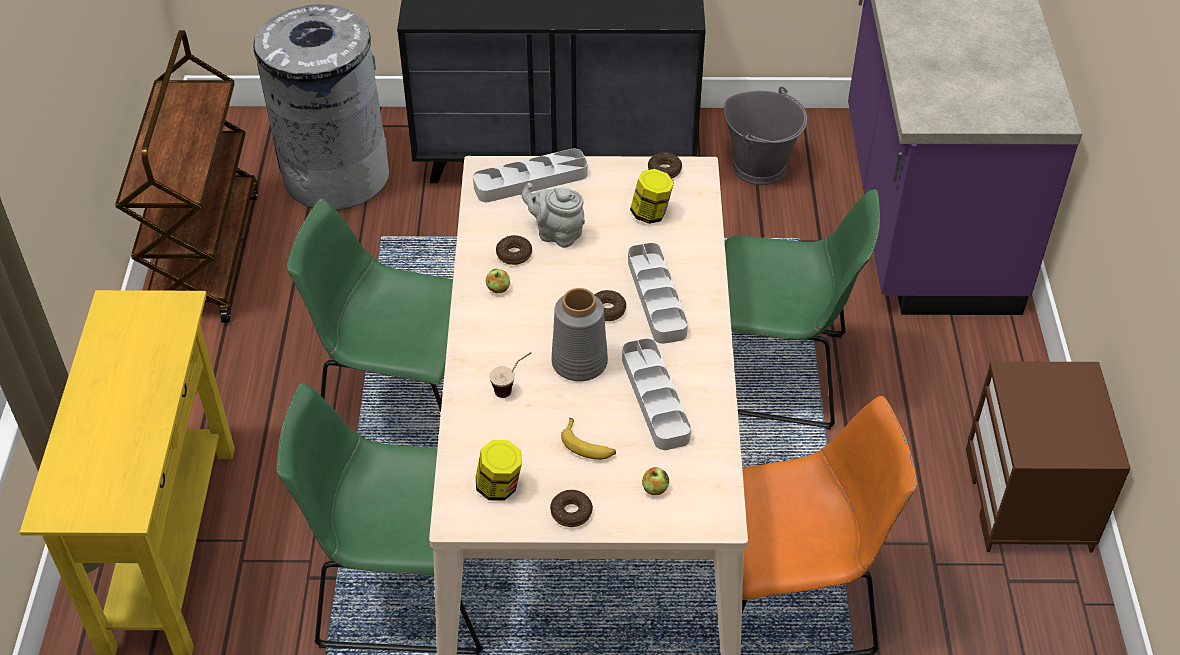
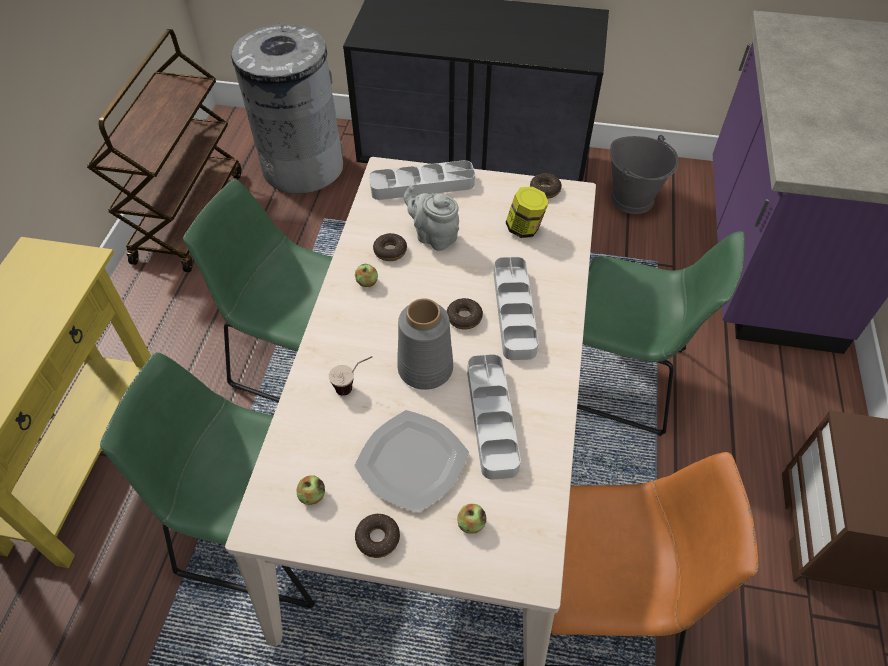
camera: 10 degrees right, 5 degrees up
jar [476,440,522,501] -> apple [297,475,325,505]
banana [561,418,616,460] -> plate [354,410,469,513]

